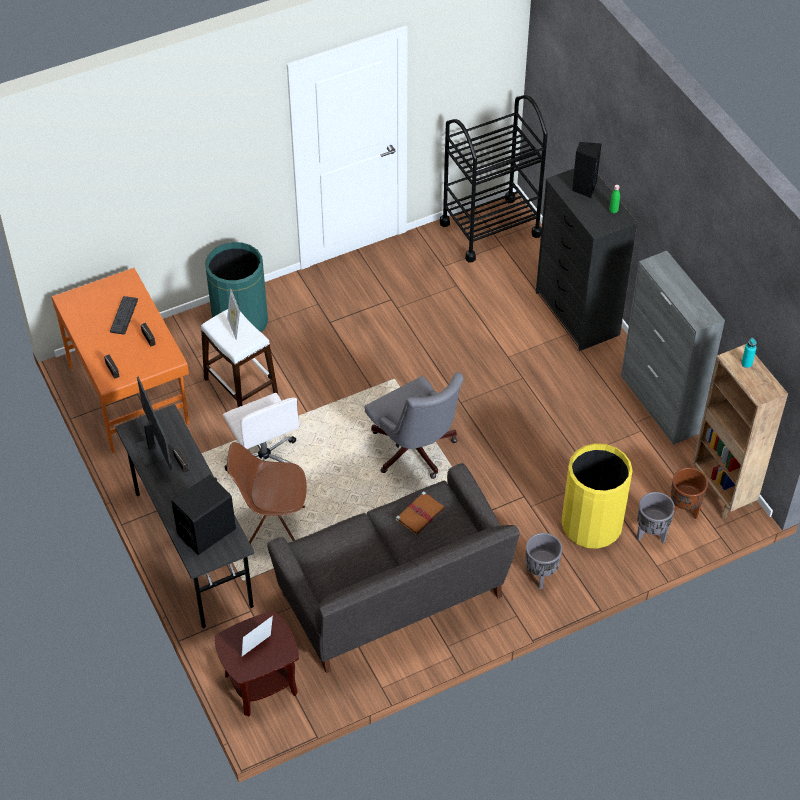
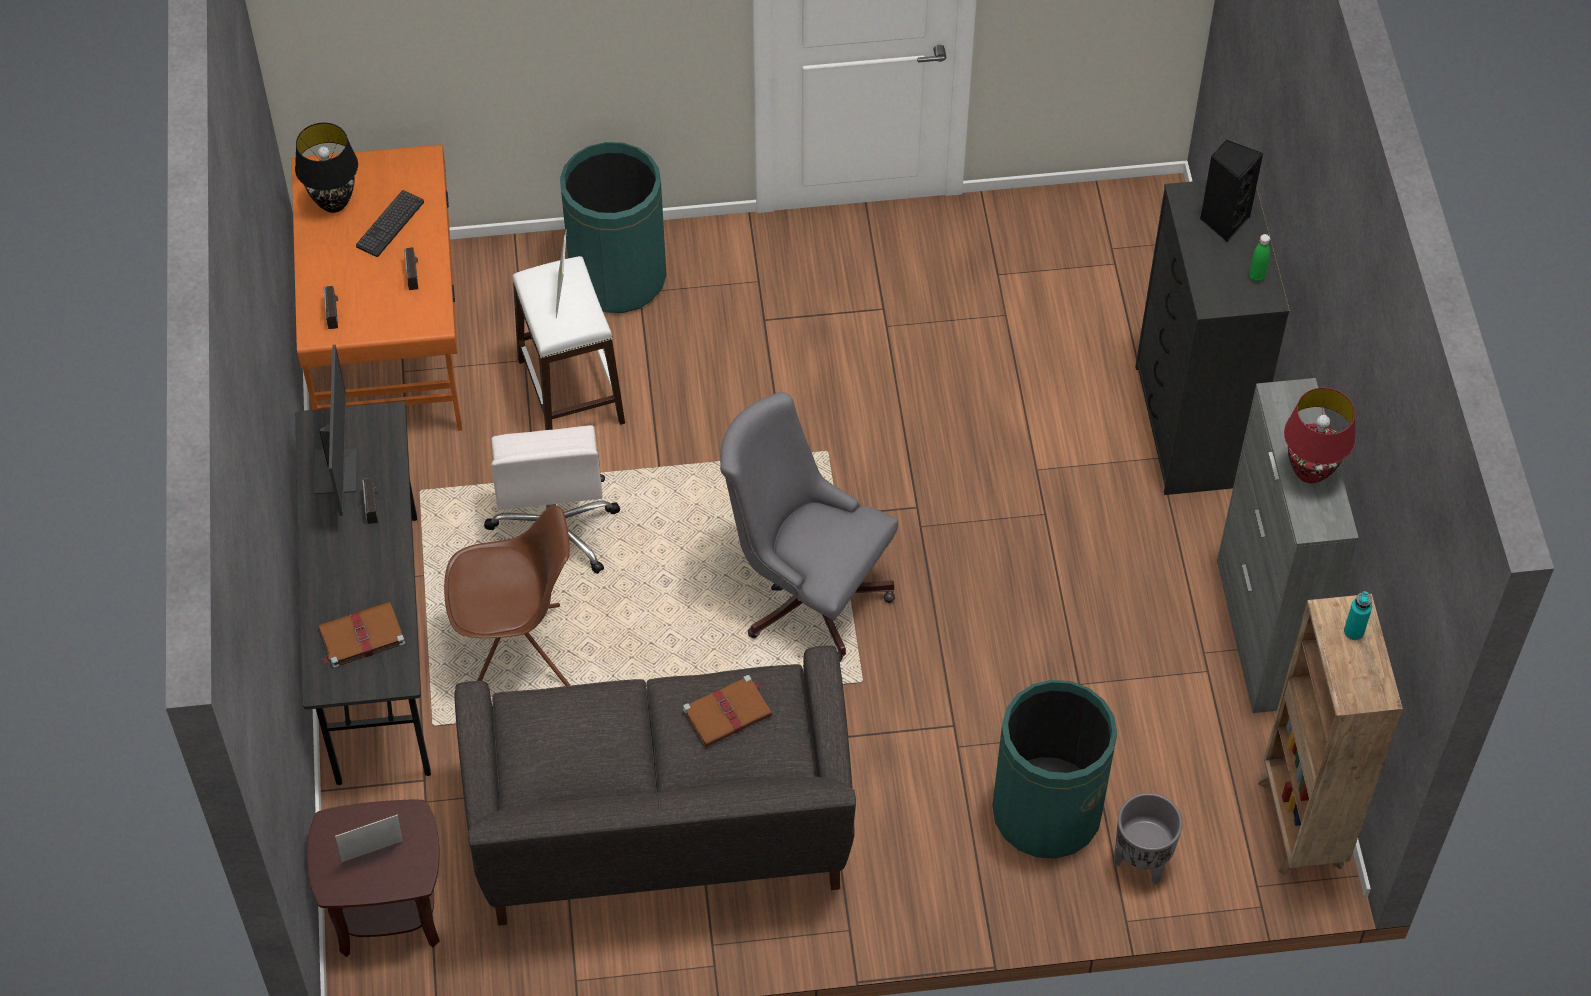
camera: 20 degrees right, 5 degrees up
black speaker [171,475,236,555] -> brown book [318,602,405,668]
brown chair [227,442,307,544] -> brown chair turned 150 degrees clockwise [444,505,570,686]
grey office chair [365,372,464,479] -> grey office chair turned 135 degrees clockwise [720,392,898,662]
black cart [440,95,548,263] -> none
grey planter [526,533,562,589] -> none
yellow trash can [561,443,633,549] -> green trash can [992,680,1117,859]
brown planter [671,468,708,519] -> none
none -> black table lamp [295,123,358,213]
none -> red table lamp [1284,388,1356,483]

